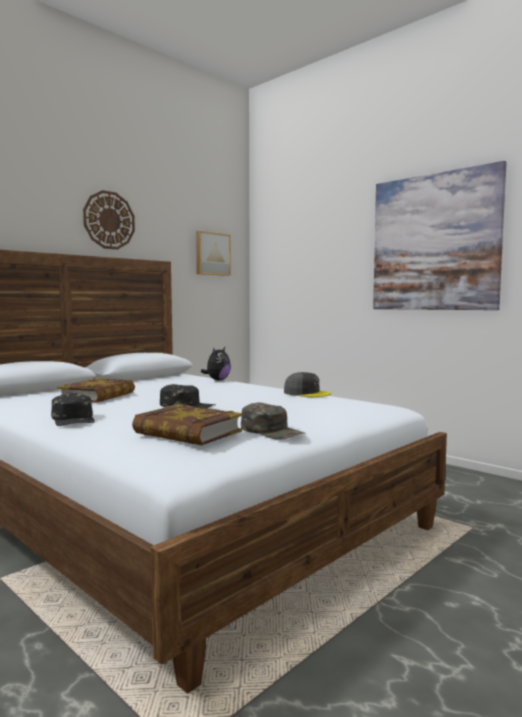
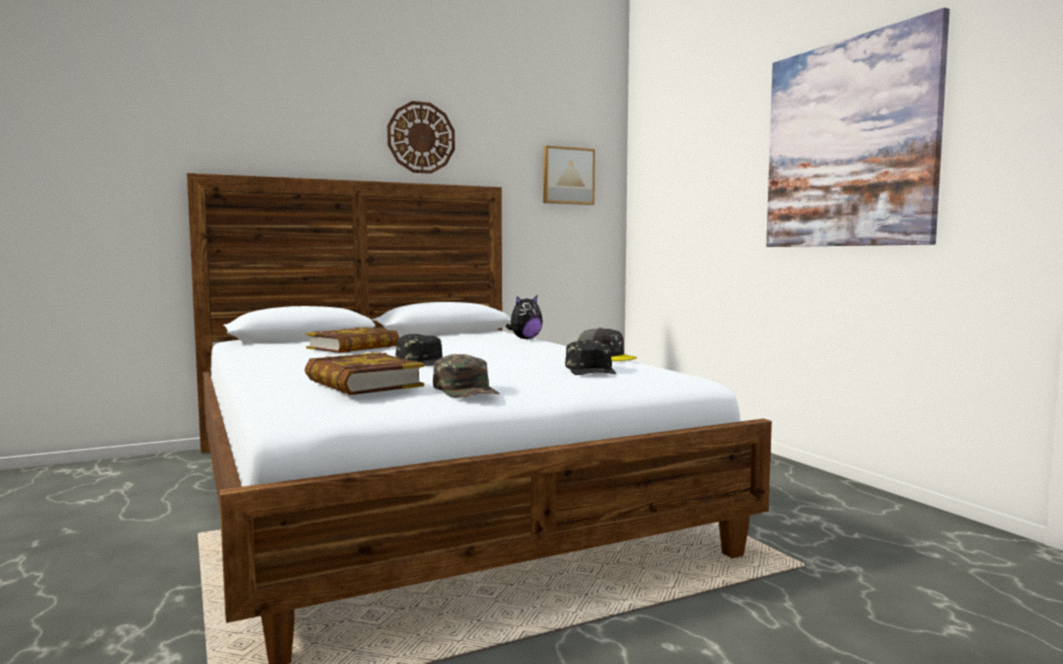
camera: 20 degrees right, 0 degrees up
black cap [51,393,95,426] -> black cap moved to [565,340,616,375]

